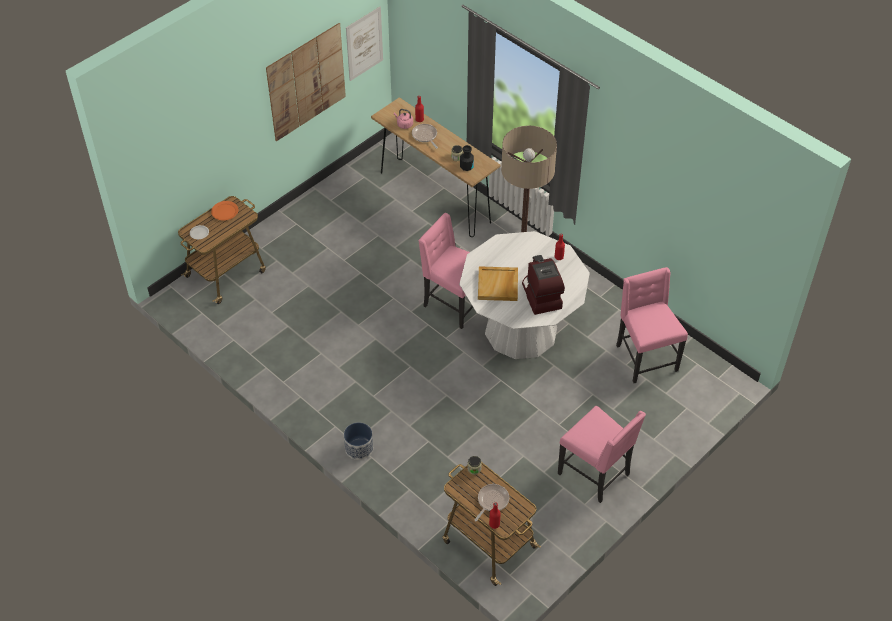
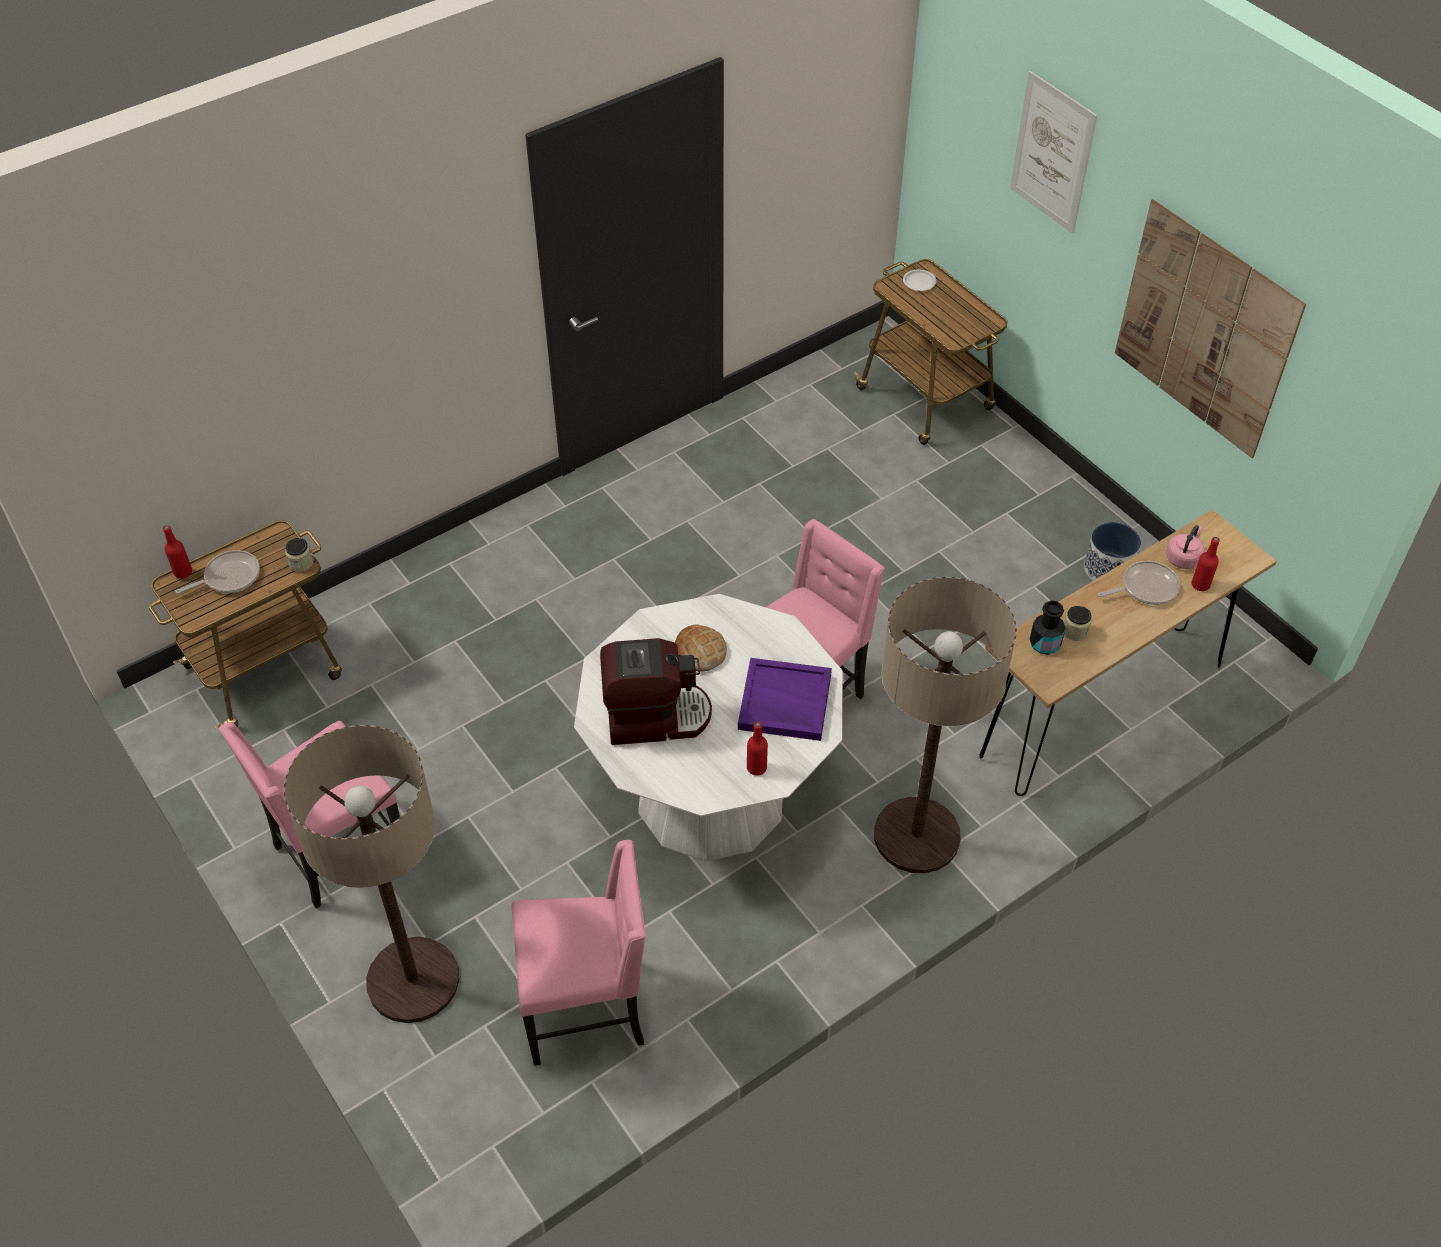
camera: 100 degrees right, 0 degrees up
orange plate [211,201,238,220] -> none
planter [344,422,373,460] -> planter moved to [1084,522,1141,581]
picture [346,7,383,81] -> picture moved to [1010,71,1097,233]
frying pan [474,484,509,521] -> frying pan turned 75 degrees counterclockwise [175,550,260,594]
beige tray [478,266,518,301] -> bread [675,624,727,672]
none -> floor lamp [284,725,459,1023]
none -> purple tray [738,658,832,741]

